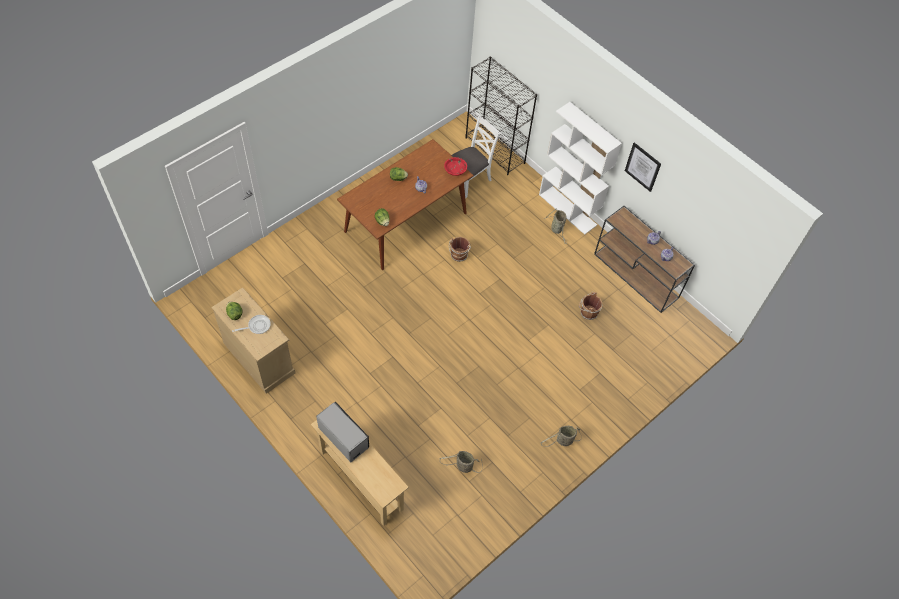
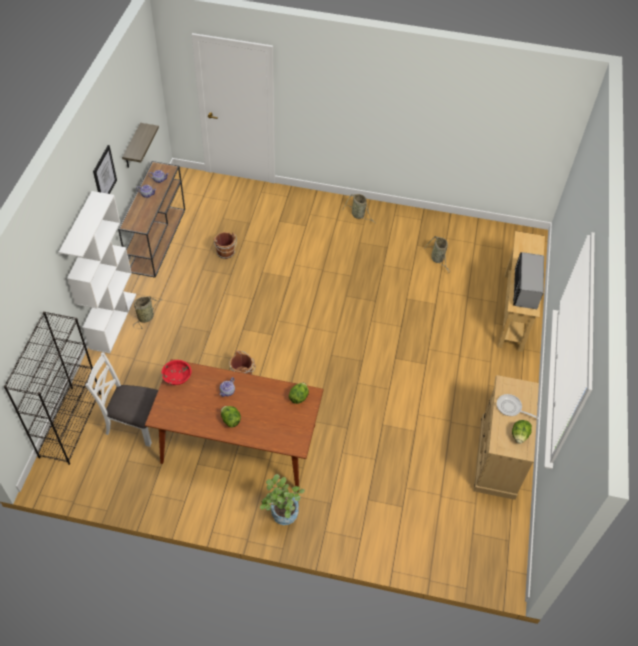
camera: 125 degrees left, 5 degrees down
none -> shelf [122,123,159,168]
none -> potted plant [260,474,305,525]

